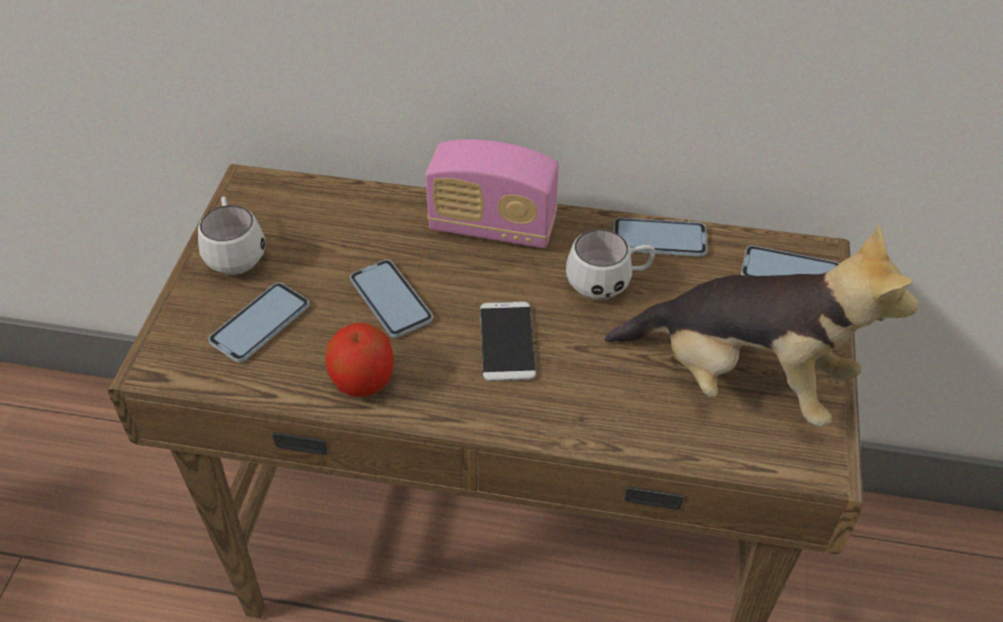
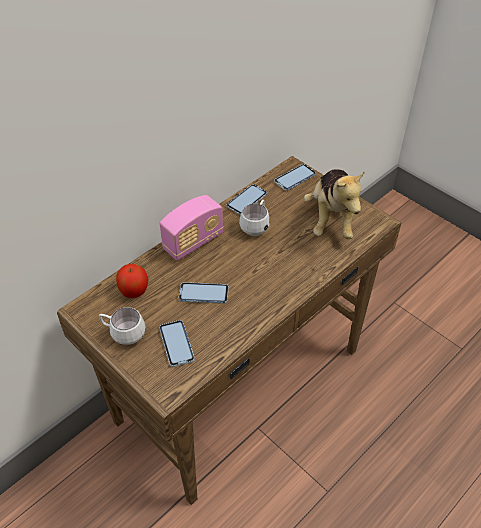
camera: 55 degrees left, 0 degrees up
apple [325,322,394,397] -> apple moved to [116,264,149,298]
phone [480,301,536,381] -> none
plush toy [604,224,918,427] -> plush toy turned 120 degrees clockwise [304,169,365,239]

